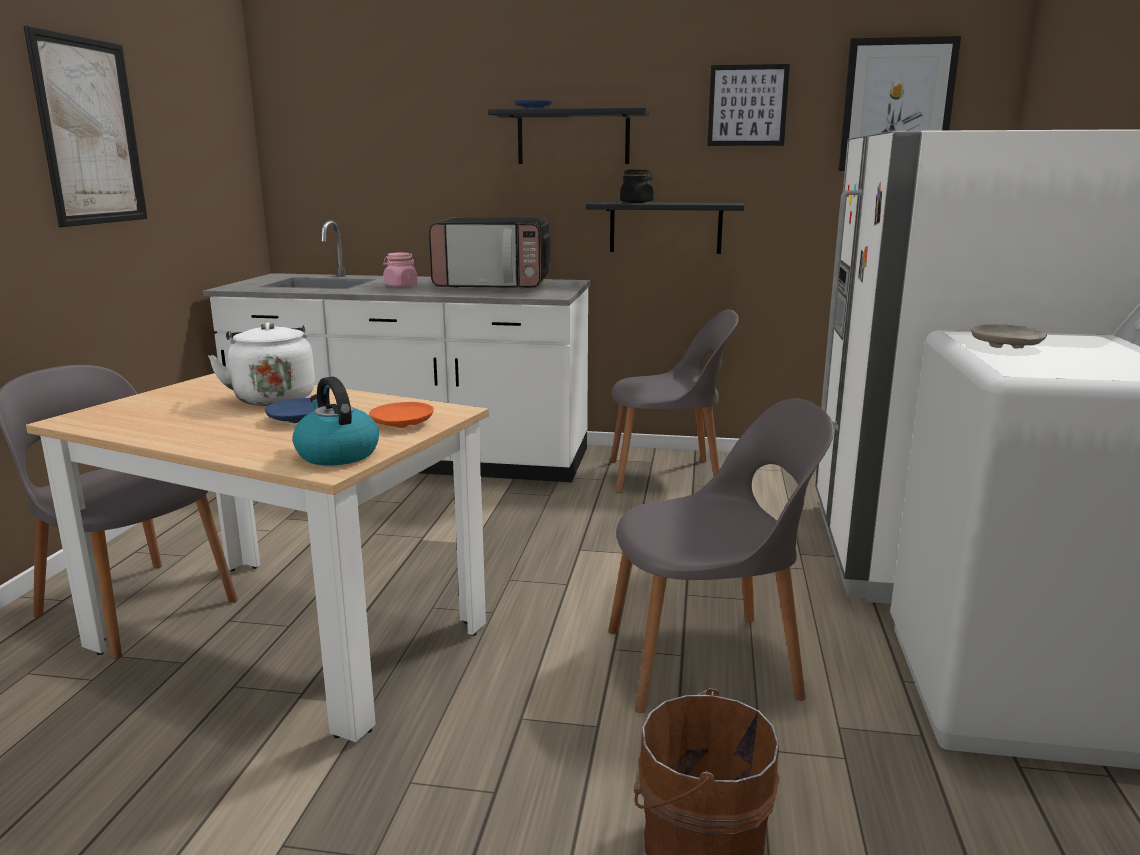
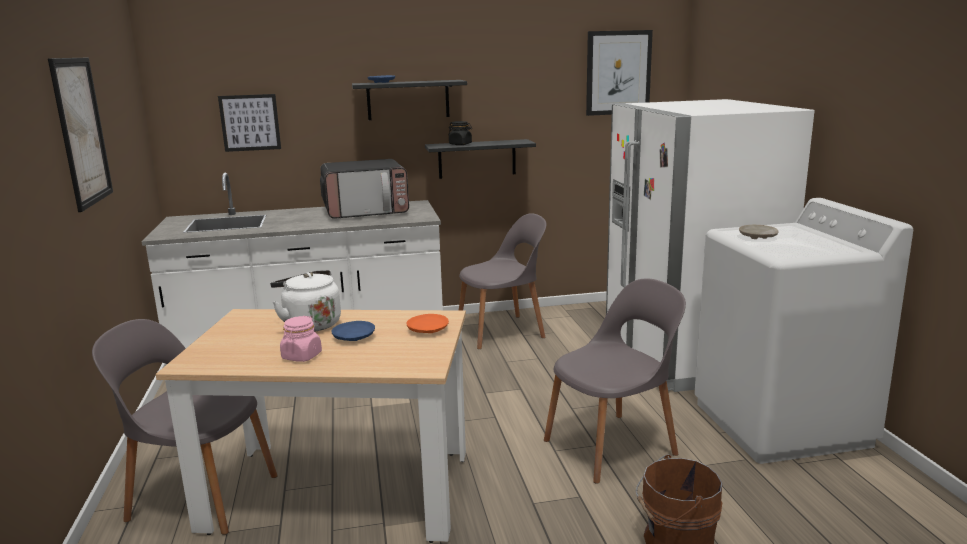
camera: 20 degrees left, 0 degrees up
kettle [292,376,379,466] -> none
pink jar [383,253,417,287] -> pink jar moved to [280,316,322,362]
picture [707,64,790,146] -> picture moved to [218,94,281,152]

